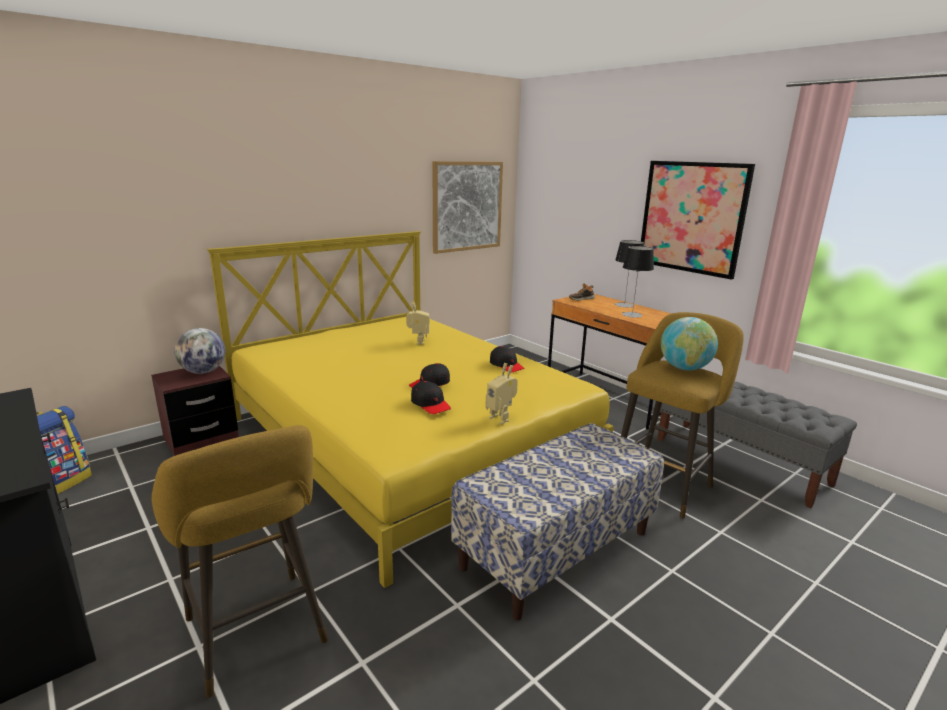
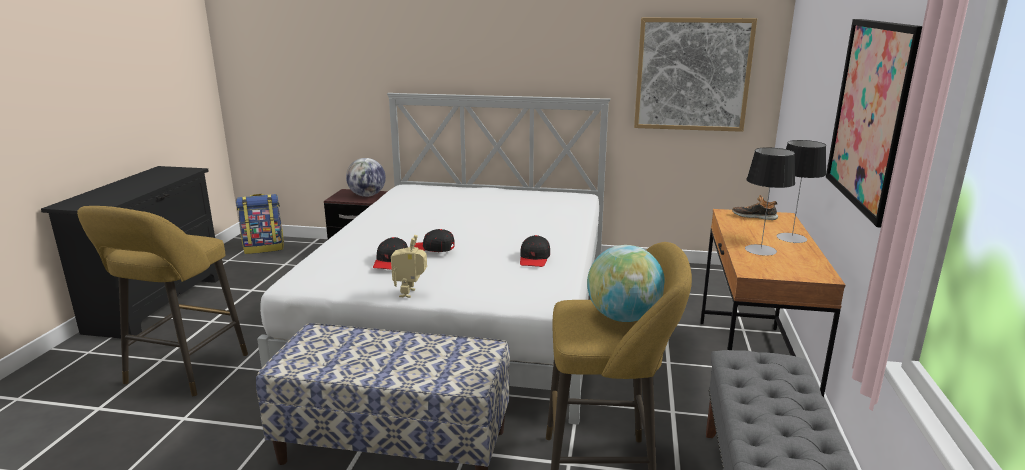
camera: 50 degrees right, 0 degrees up
yellow bed [207,231,613,588] -> white bed [257,93,610,425]
toy robot [406,301,430,345] -> none

